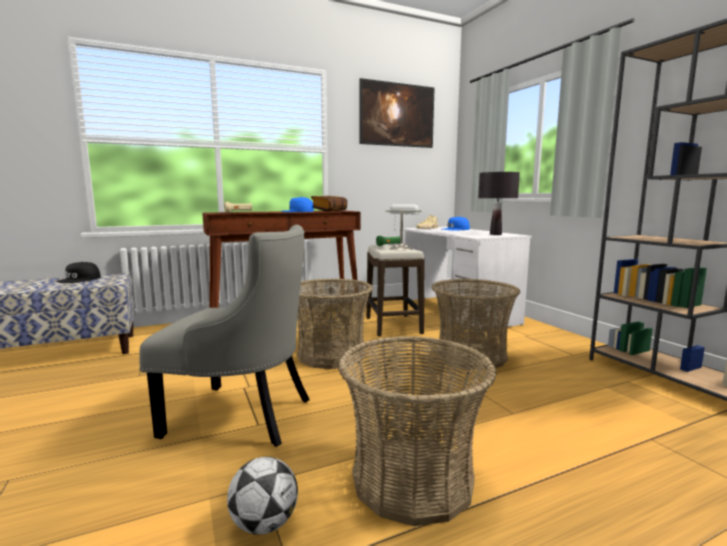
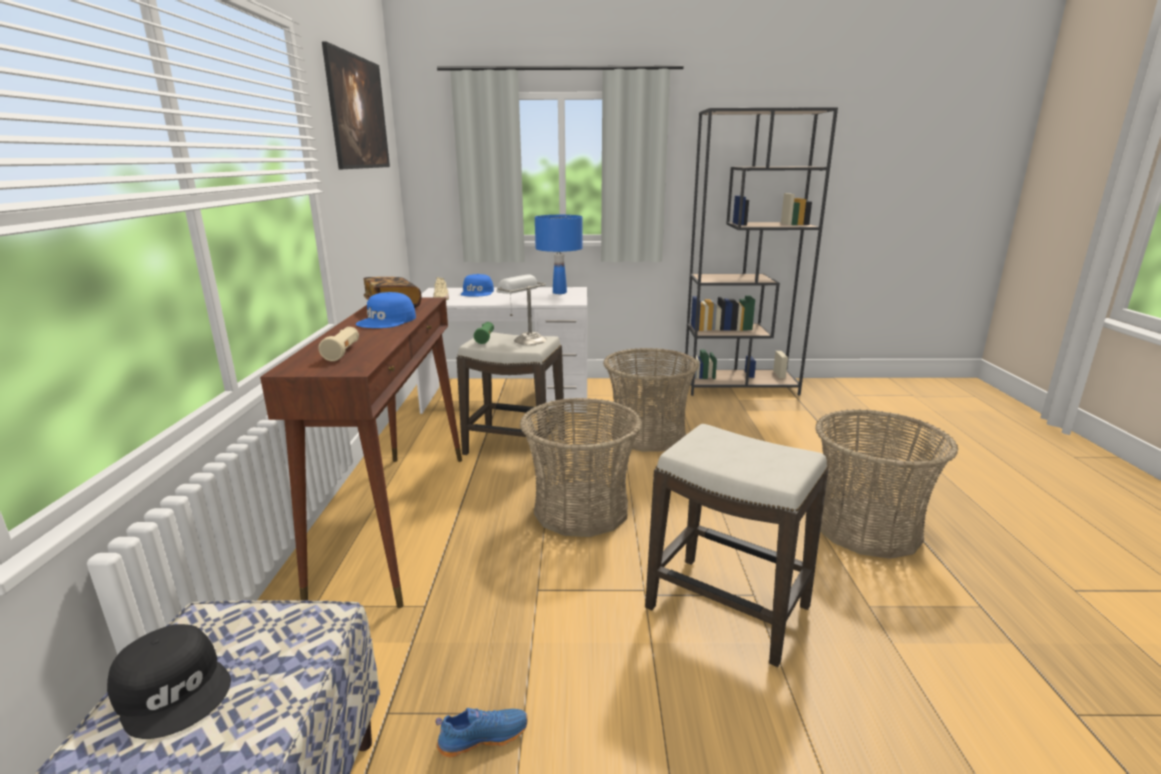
camera: 65 degrees left, 10 degrees up
grey chair [139,225,310,447] -> stool [645,424,828,667]
football [227,457,298,535] -> none
black table lamp [478,172,520,235] -> blue table lamp [535,215,583,294]
none -> blue shoe [436,708,527,757]

